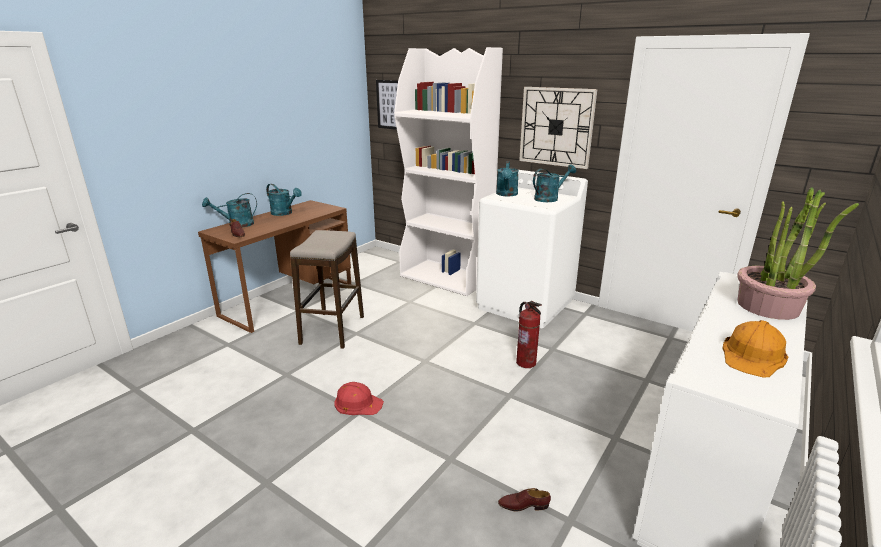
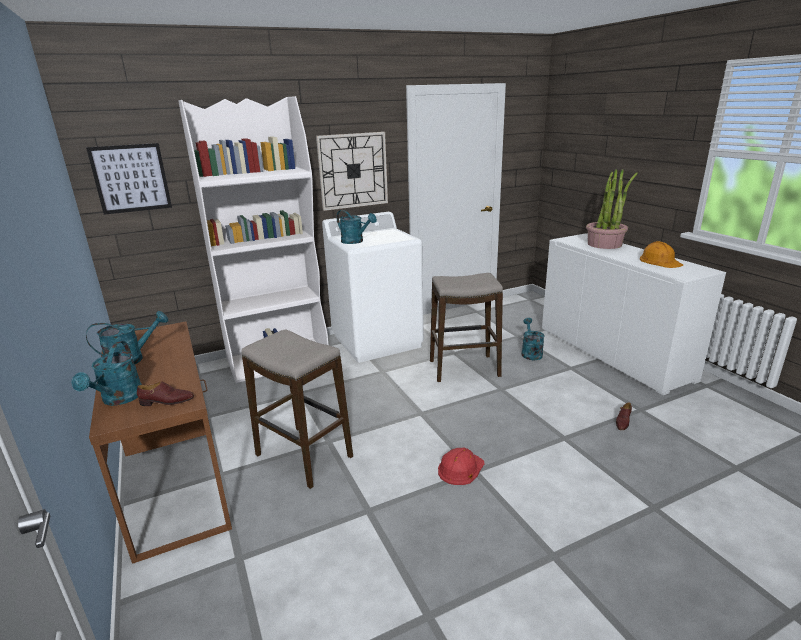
camera: 60 degrees left, 0 degrees up
fire extinguisher [516,301,542,368] -> stool [430,273,503,382]
turquoise watering can [533,164,576,202] -> turquoise watering can moved to [521,318,545,360]

